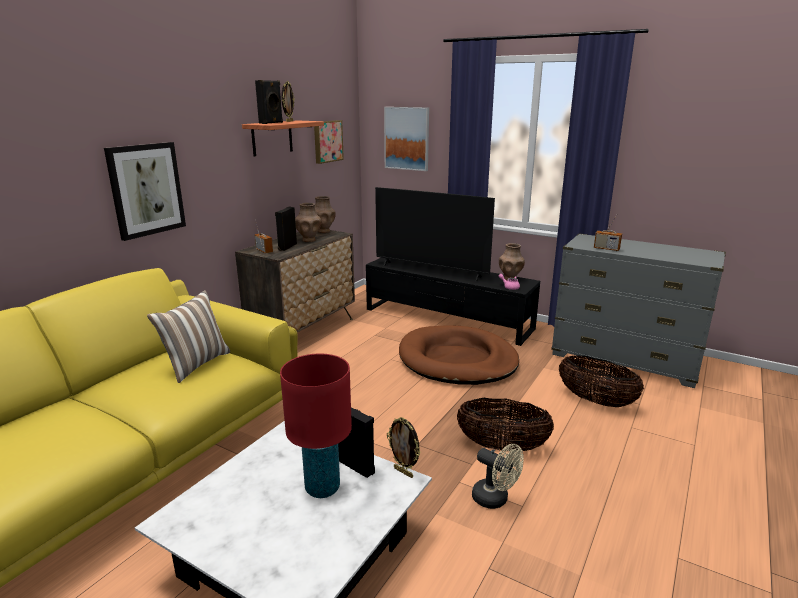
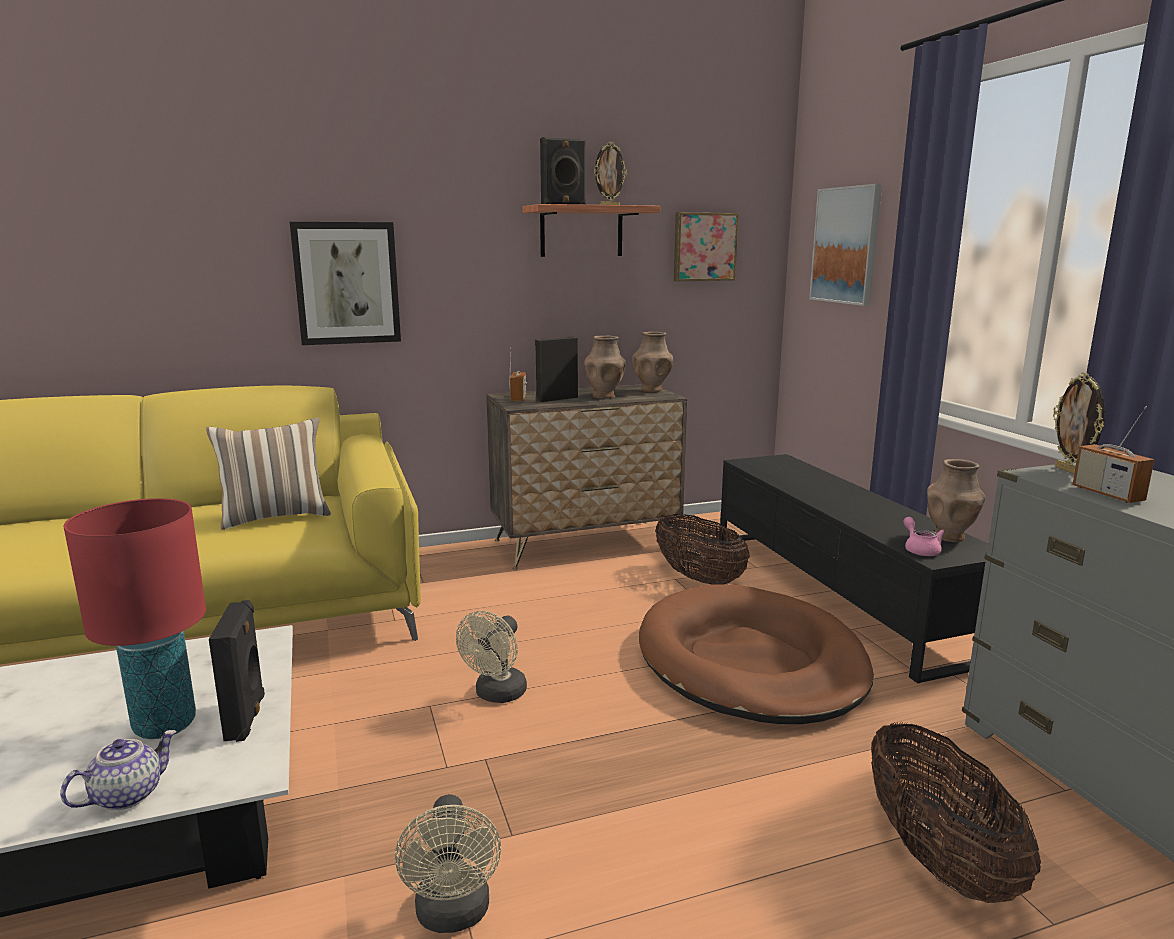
camera: 40 degrees right, 5 degrees down
television [375,187,495,281] -> none
picture frame [387,417,421,478] -> picture frame moved to [1053,372,1105,474]
basket [457,398,554,451] -> basket moved to [655,514,750,585]
none -> teapot [60,730,177,810]
none -> beige fan [456,610,527,703]

